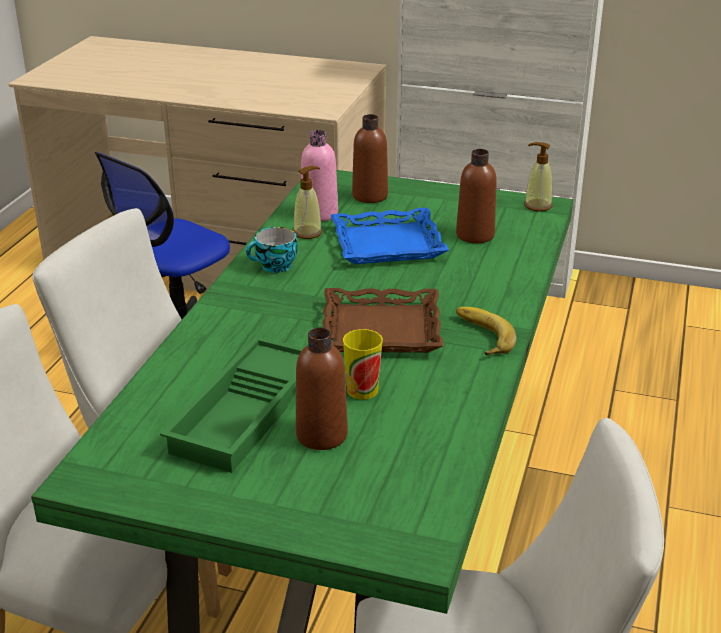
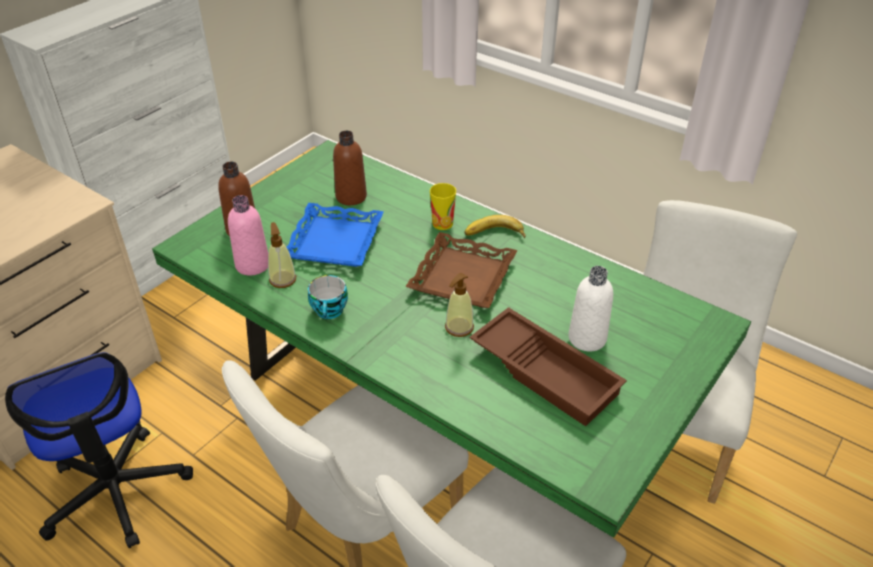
camera: 70 degrees left, 10 degrees up
green tray [160,336,304,473] -> brown tray [470,307,627,426]
brown bottle [296,328,348,450] -> white bottle [568,266,613,352]
cup [343,329,383,400] -> cup moved to [430,183,456,230]
soap dispenser [524,142,552,211] -> soap dispenser moved to [445,273,474,337]

